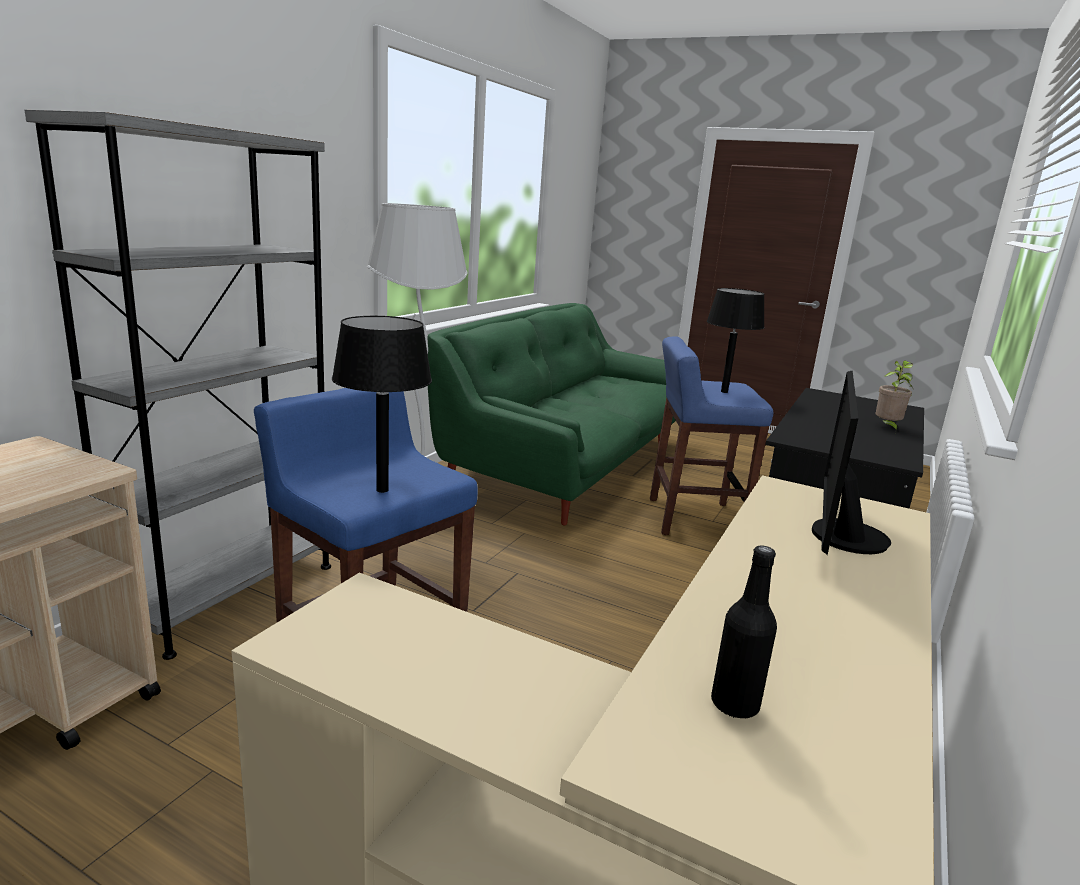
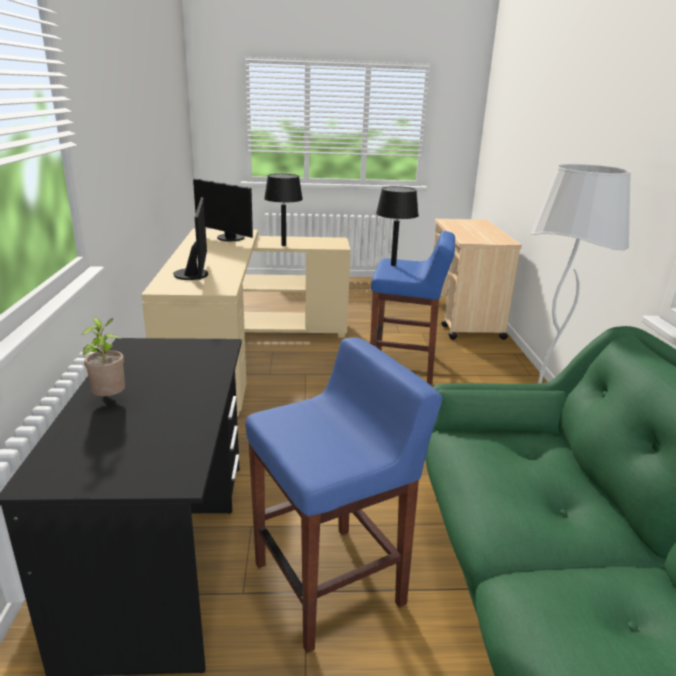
camera: 150 degrees right, 5 degrees up
grey bookcase [25,110,331,660] -> none
black table lamp [707,288,764,393] -> black table lamp moved to [264,174,303,246]
black bottle [711,546,777,718] -> monitor [193,178,253,241]

